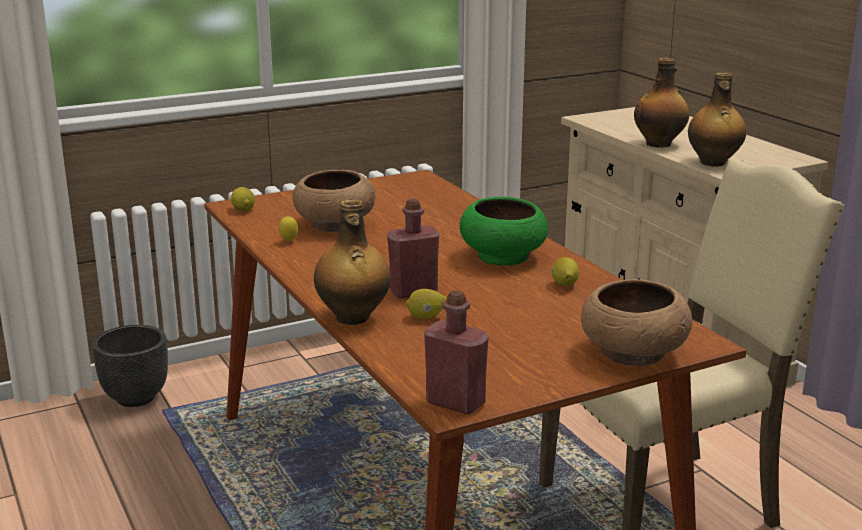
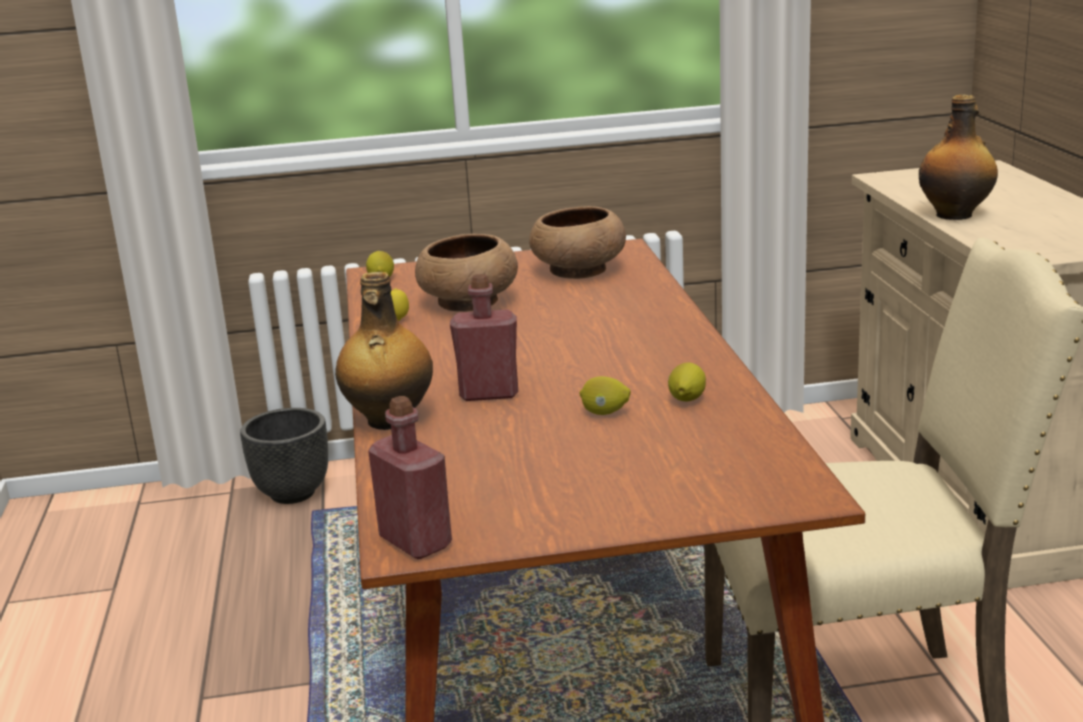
camera: 20 degrees right, 0 degrees up
lemon [406,289,447,319] -> lemon moved to [580,376,631,415]
green bowl [460,197,548,266] -> none
brown bowl [581,279,693,366] -> brown bowl moved to [529,206,626,279]
bottle [688,73,747,167] -> none

